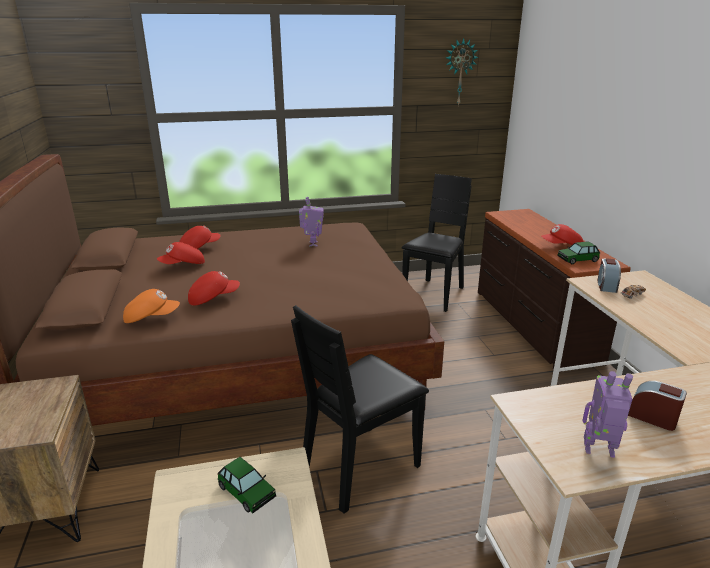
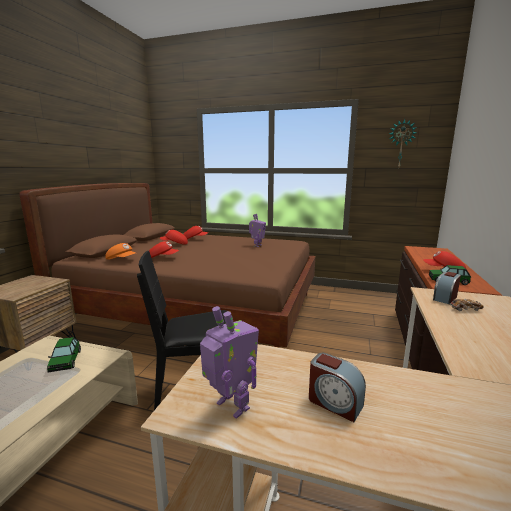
camera: 30 degrees right, 10 degrees down
black chair [402,174,472,312] -> none
alarm clock [628,381,687,431] -> alarm clock turned 150 degrees clockwise [309,353,366,422]

